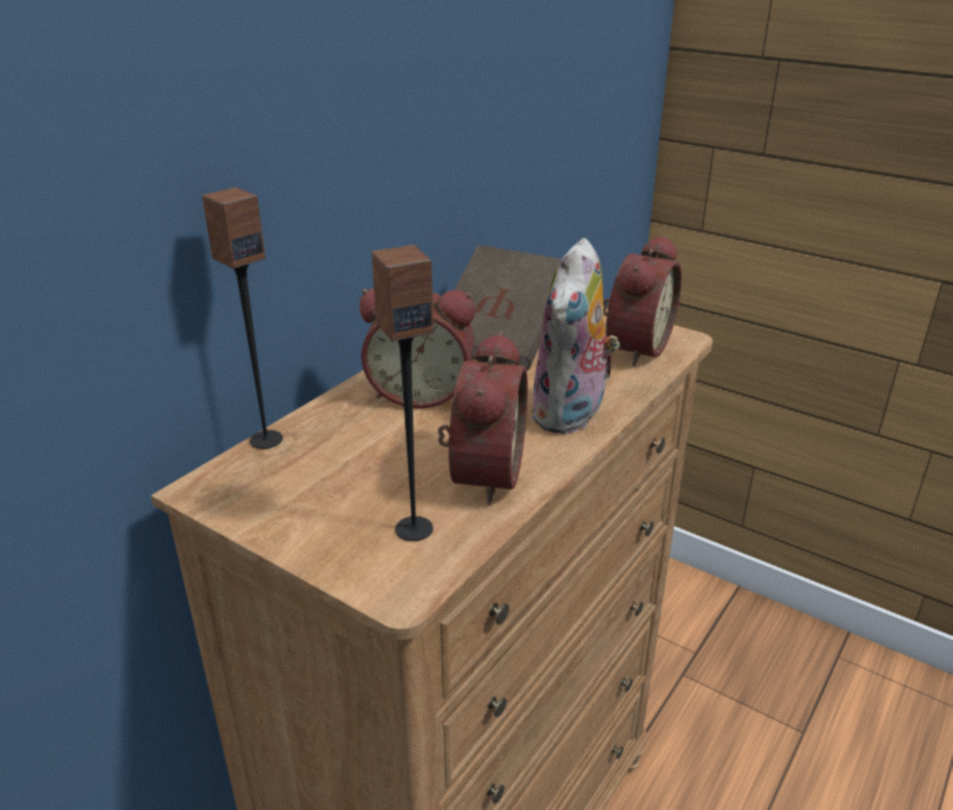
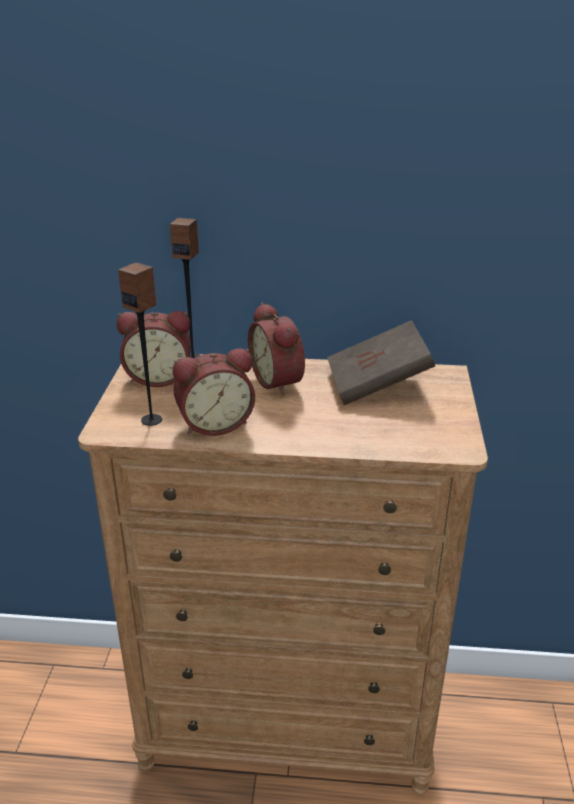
camera: 60 degrees right, 0 degrees up
plush toy [531,238,620,434] -> none
alarm clock [603,235,682,366] -> alarm clock moved to [117,311,191,387]

